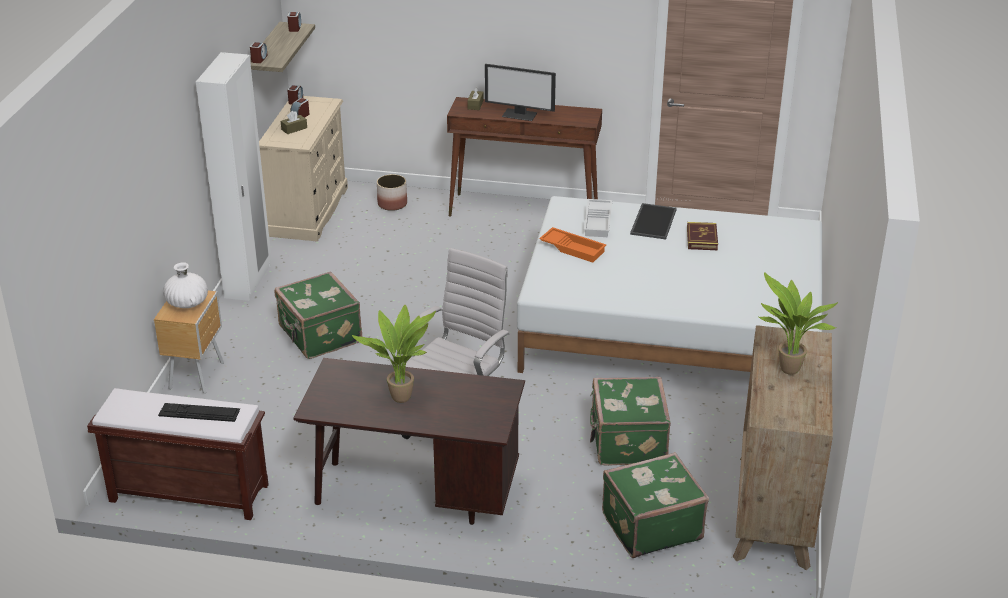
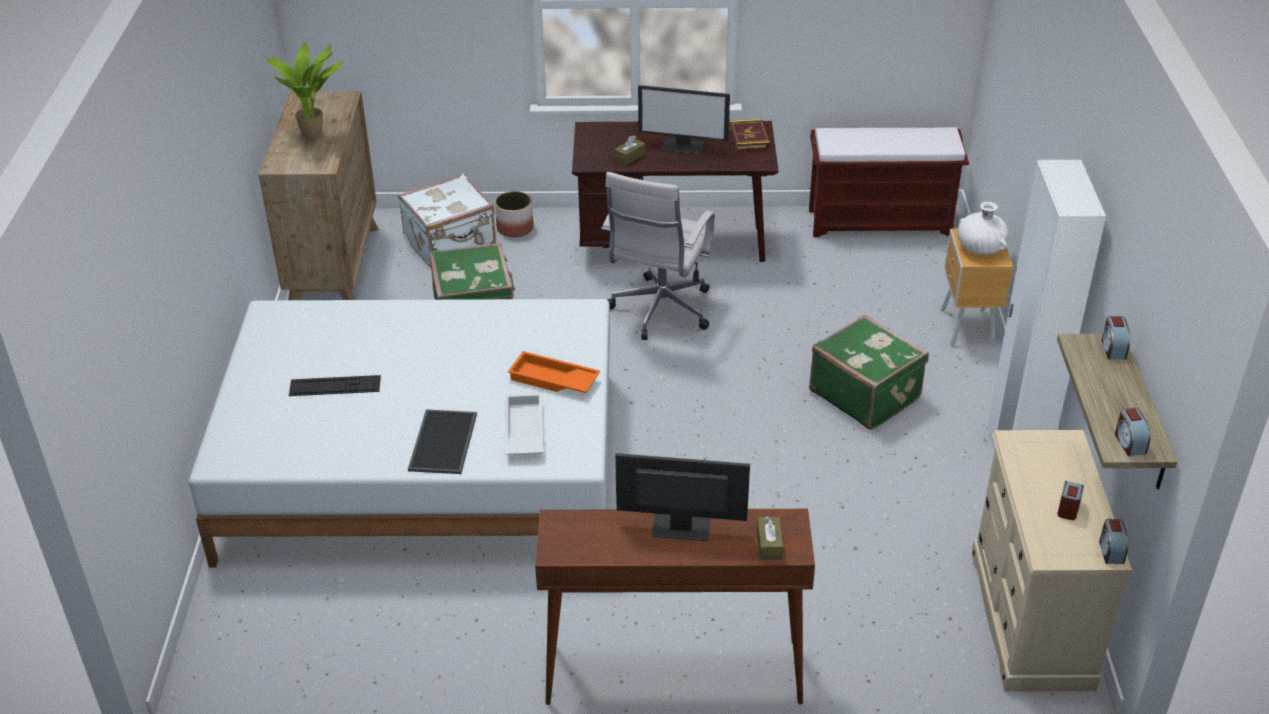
camera: 170 degrees right, 5 degrees up
keyboard [158,403,240,422] -> keyboard moved to [289,375,381,396]
brown tissue box [281,111,307,134] -> brown tissue box moved to [614,135,645,166]
potted plant [352,305,436,403] -> monitor [638,85,730,155]
planter [377,174,407,211] -> planter moved to [495,191,533,237]
green suitcase [602,452,709,558] -> white suitcase [398,174,496,268]
book [687,222,718,250] -> book moved to [729,119,770,152]

